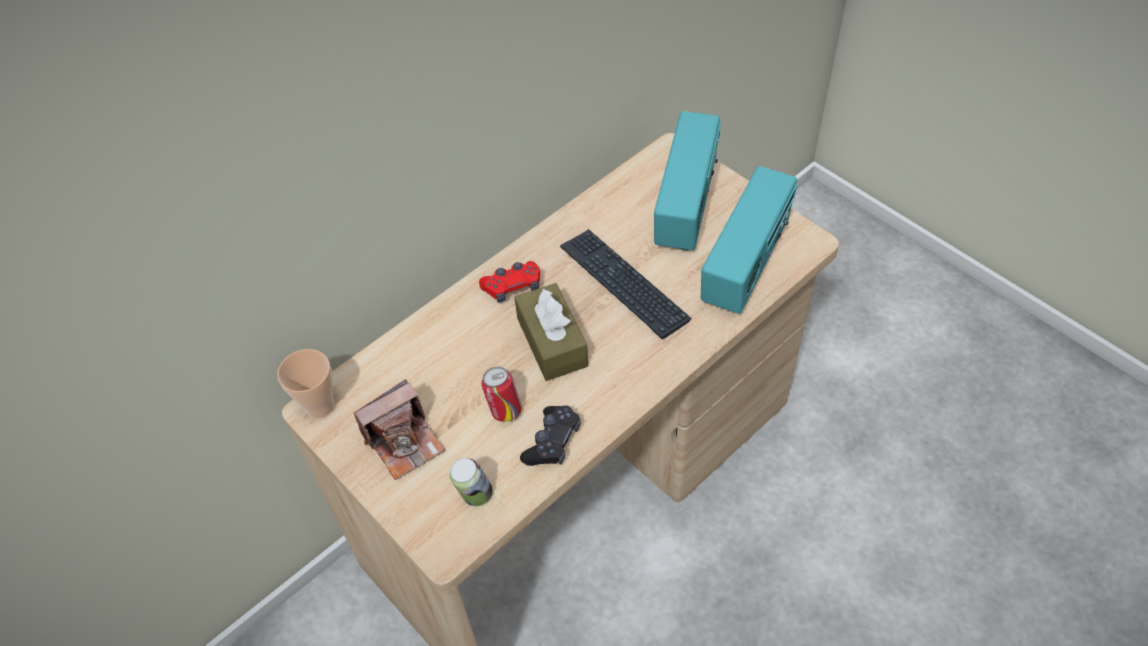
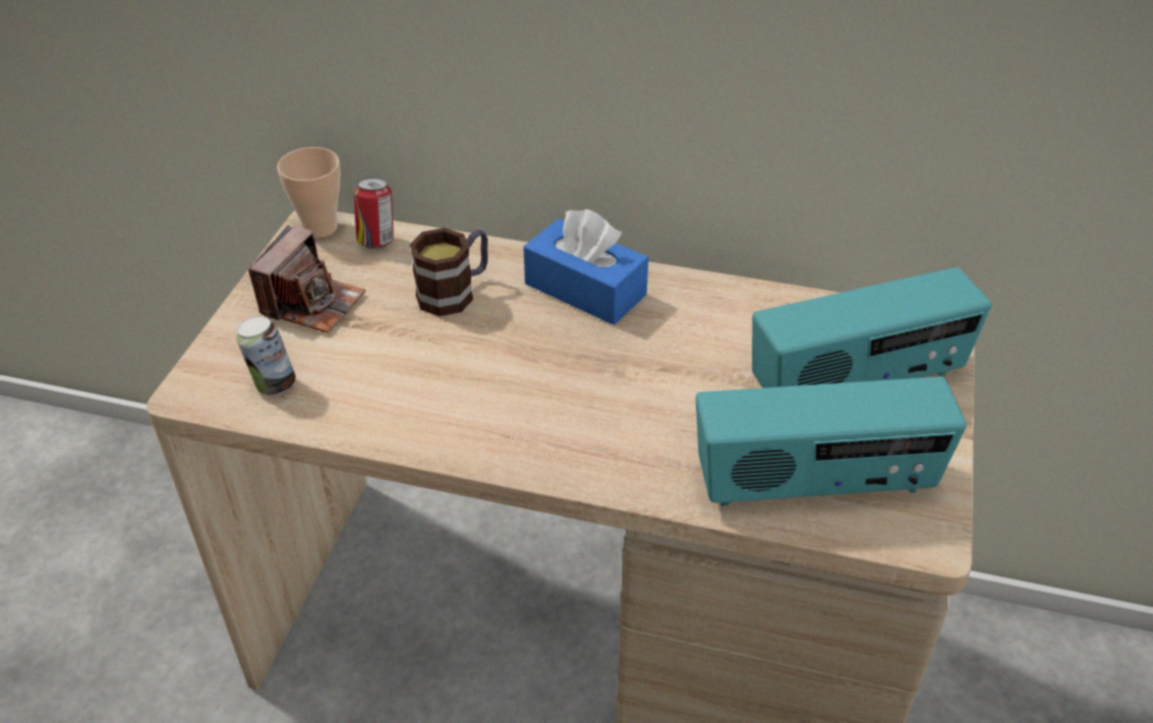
camera: 55 degrees right, 10 degrees down
camera [354,379,445,480] -> camera turned 90 degrees counterclockwise [248,225,366,333]
red game controller [479,261,540,303] -> blue tissue box [523,209,649,325]
can [481,367,522,422] -> can moved to [354,177,394,249]
brown tissue box [514,283,588,381] -> none
black game controller [520,405,581,466] -> none
keyboard [560,229,691,339] -> none
none -> mug [410,228,488,316]

